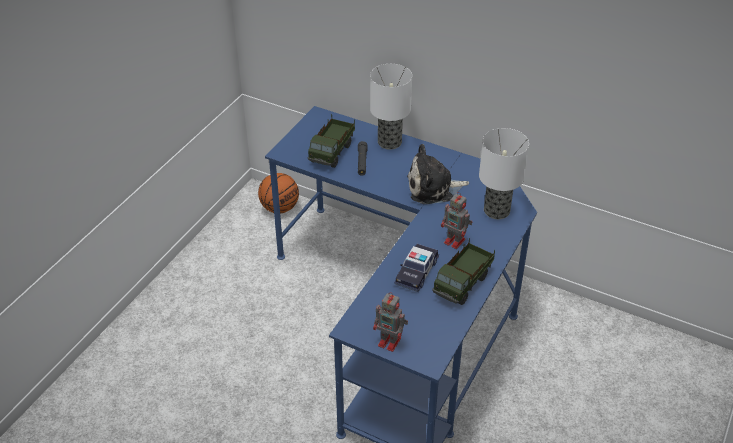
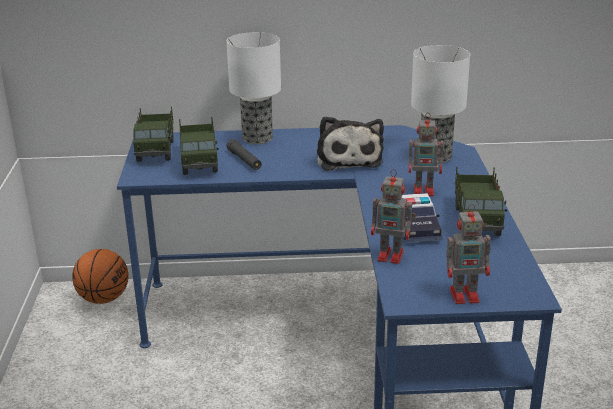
camera: 30 degrees left, 15 degrees down
plush toy [407,144,469,204] -> plush toy turned 60 degrees counterclockwise [317,116,384,171]
none -> toy truck [133,107,174,162]
none -> toy robot [371,169,416,264]

